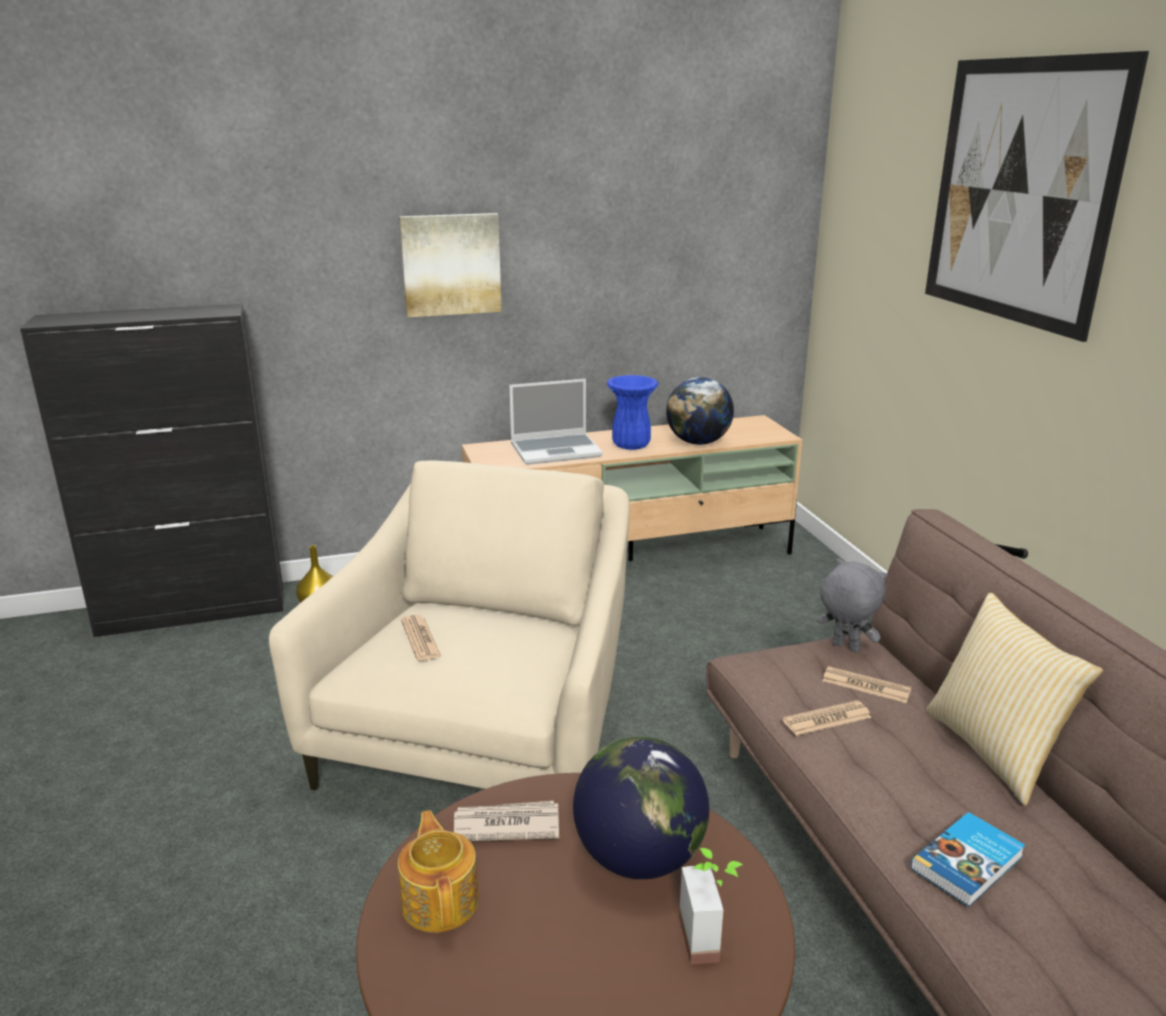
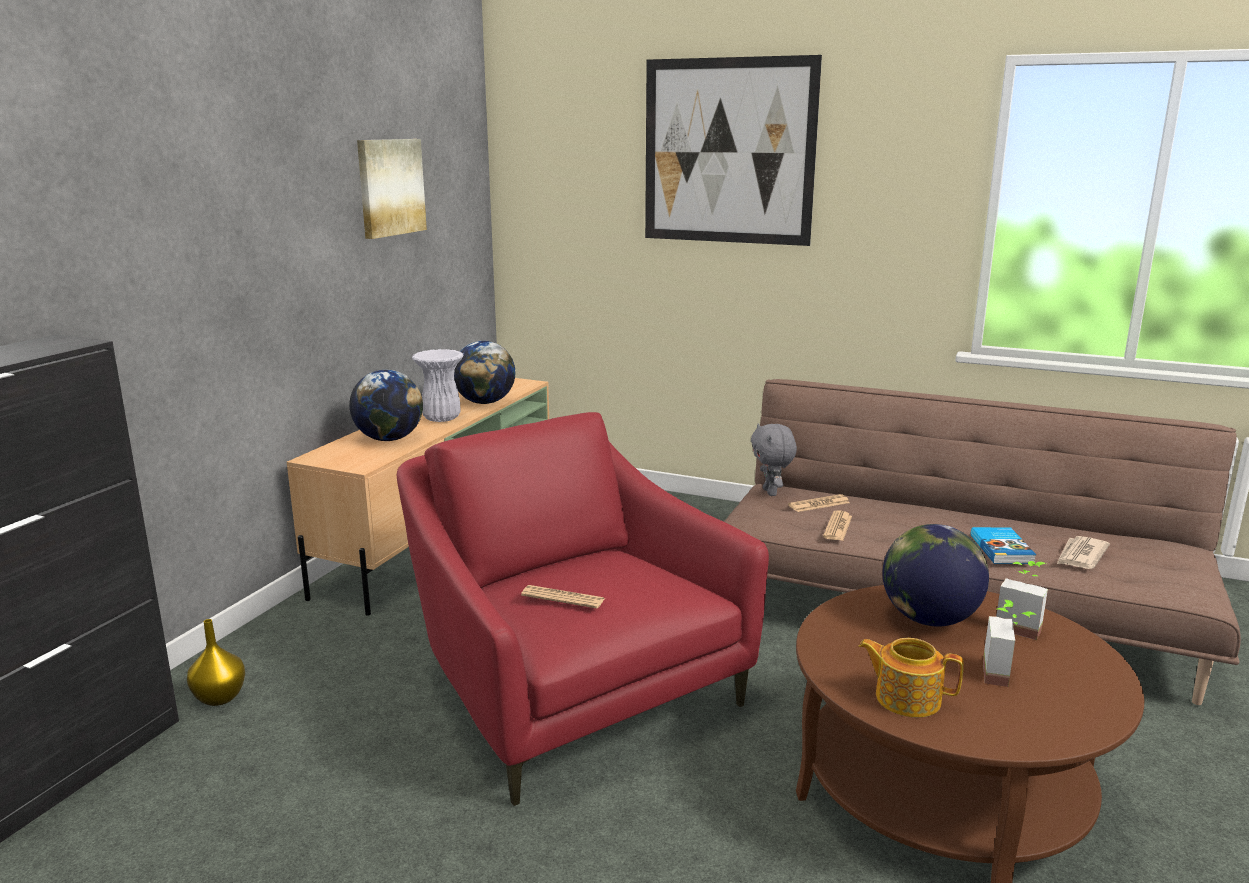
camera: 50 degrees left, 5 degrees down
beige armchair [269,460,630,791] -> red armchair [397,412,769,806]
picture [399,213,502,318] -> picture moved to [357,139,427,239]
newspaper [454,801,559,841] -> newspaper moved to [1057,536,1110,569]
laptop [509,379,603,465] -> globe [349,370,423,441]
blue vase [607,375,658,450] -> white vase [412,349,464,422]
grey plush toy [817,558,888,653] -> grey plush toy turned 90 degrees counterclockwise [751,424,797,496]
pillow [926,593,1103,805] -> none
none -> potted plant [983,600,1036,687]

